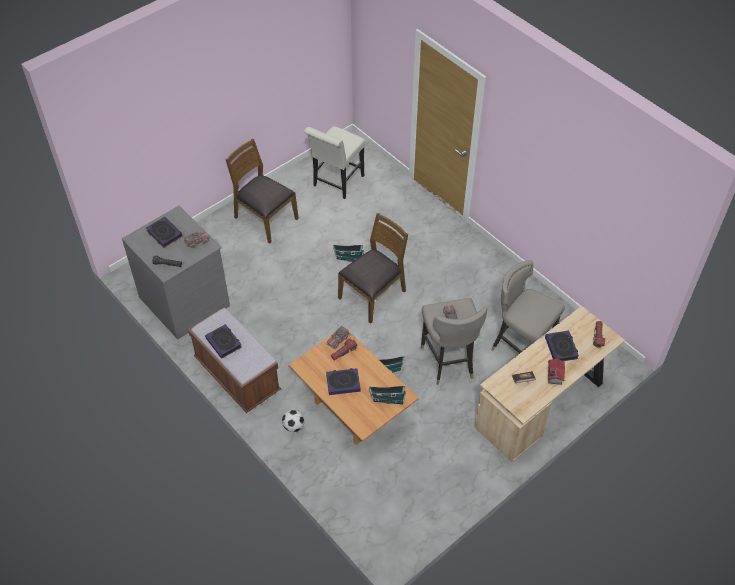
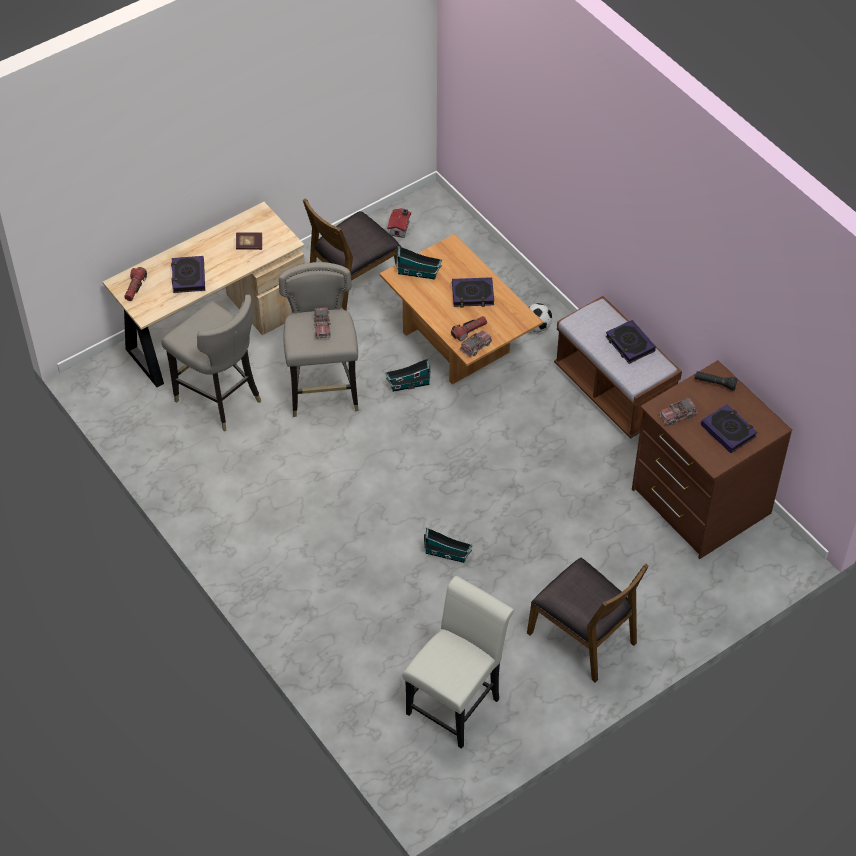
camera: 175 degrees left, 0 degrees up
grey dresser [122,206,230,339] -> brown dresser [632,360,792,559]
brown chair [338,213,408,324] -> brown chair moved to [303,198,401,311]
toy house [548,359,565,385] -> toy house moved to [387,208,411,238]

